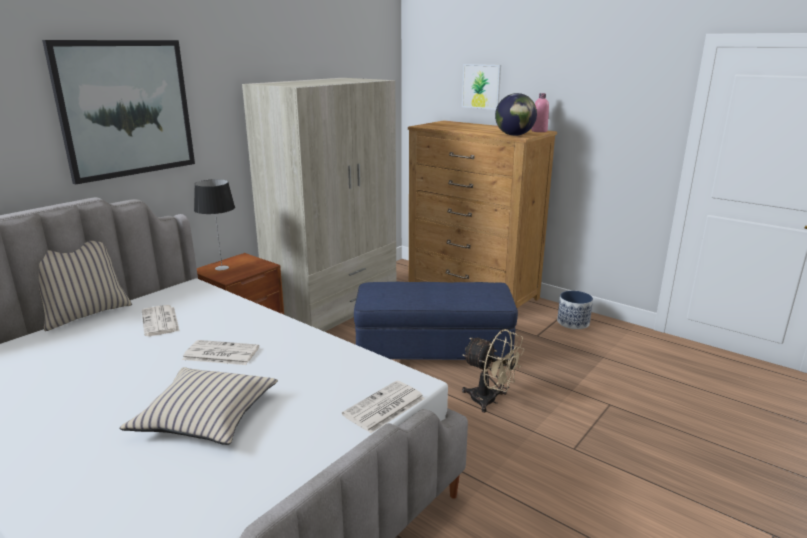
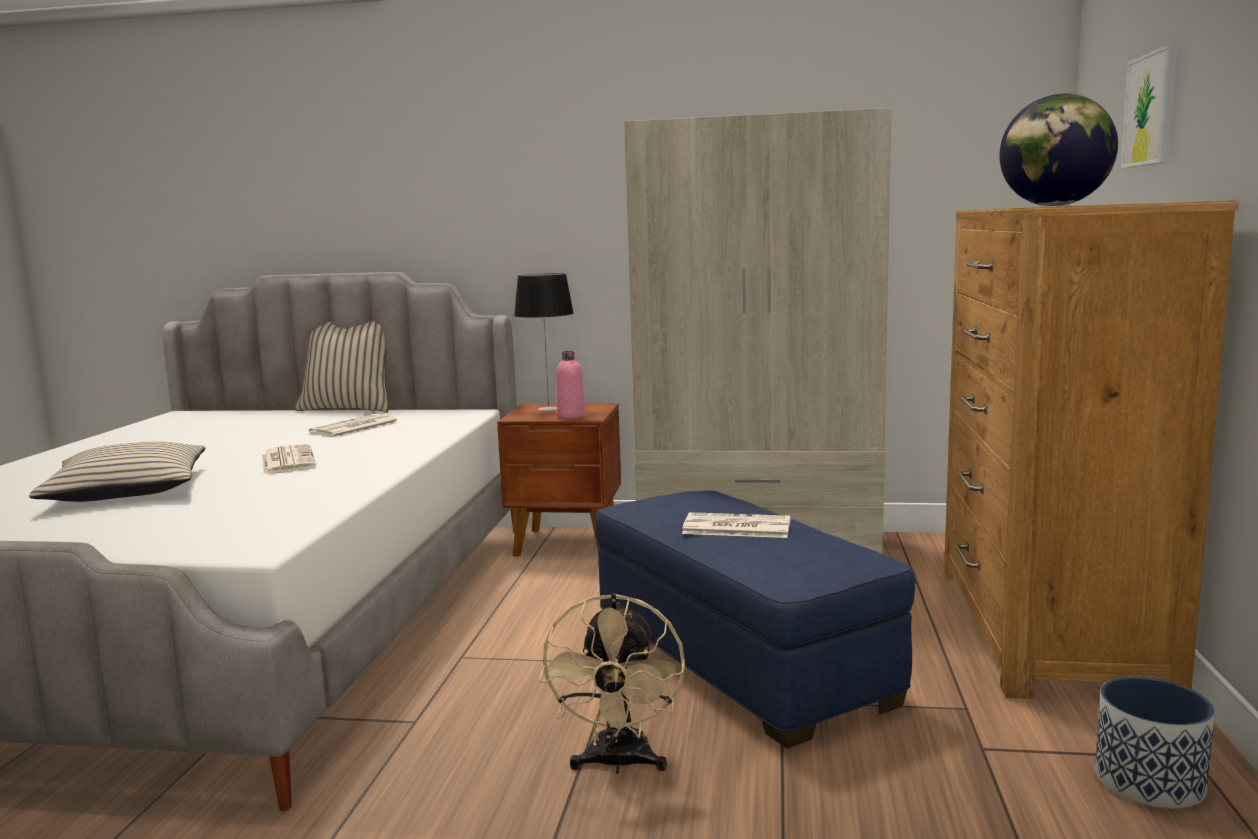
camera: 60 degrees right, 10 degrees down
picture [42,40,195,185] -> none
newspaper [342,380,425,433] -> newspaper moved to [682,512,790,538]
pink bottle [532,93,549,132] -> pink bottle moved to [556,351,585,419]

